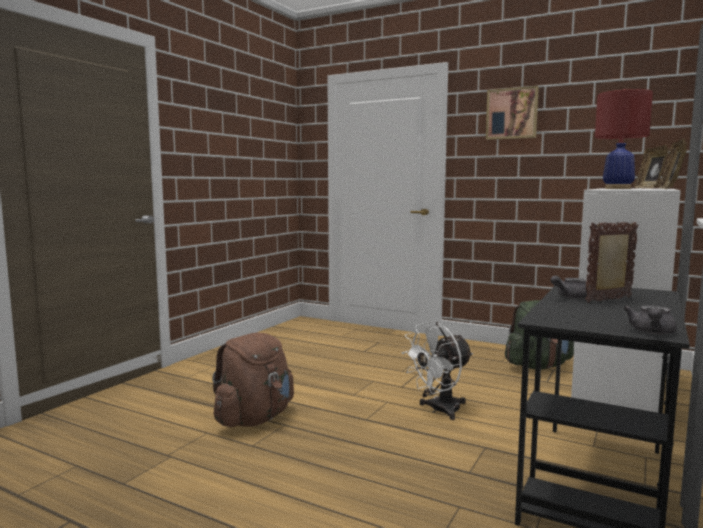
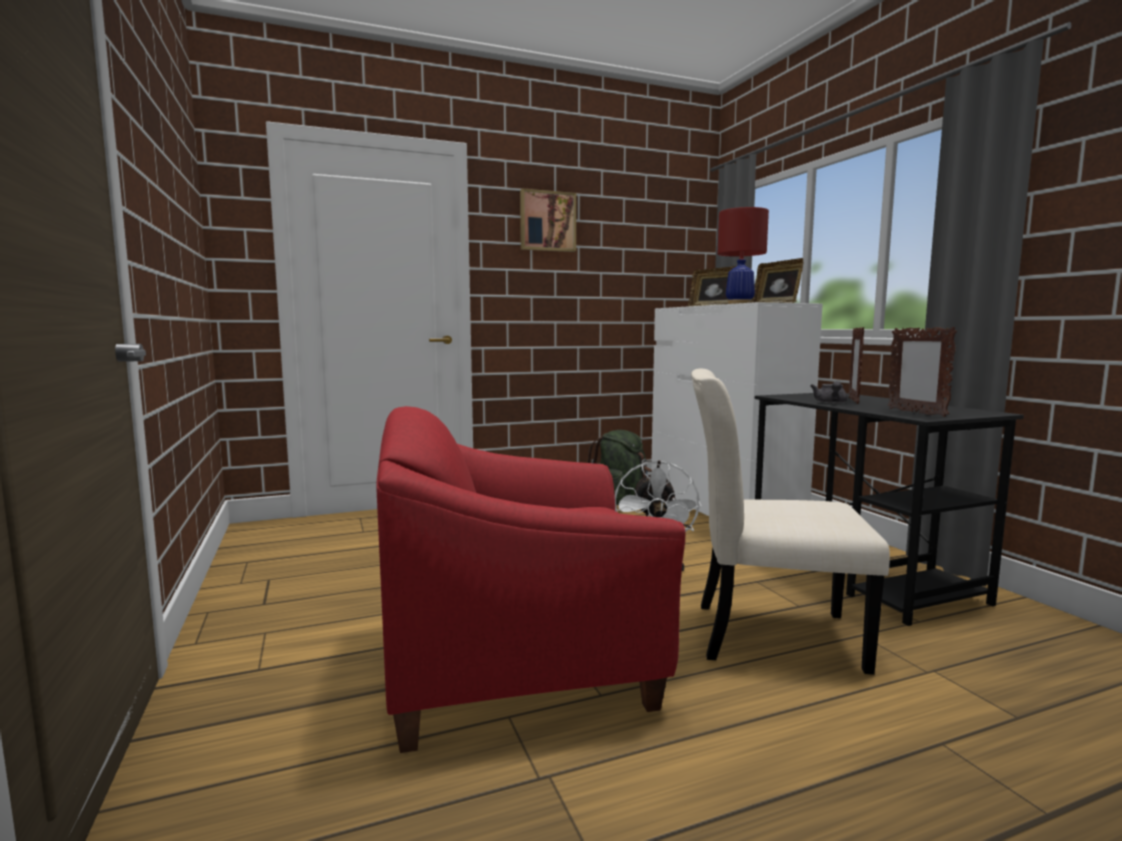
camera: 50 degrees left, 0 degrees up
brown backpack [212,333,294,427] -> red armchair [376,406,685,753]
grey teapot [624,305,677,334] -> none
none -> beige chair [691,368,890,675]
none -> picture frame [888,326,957,417]

